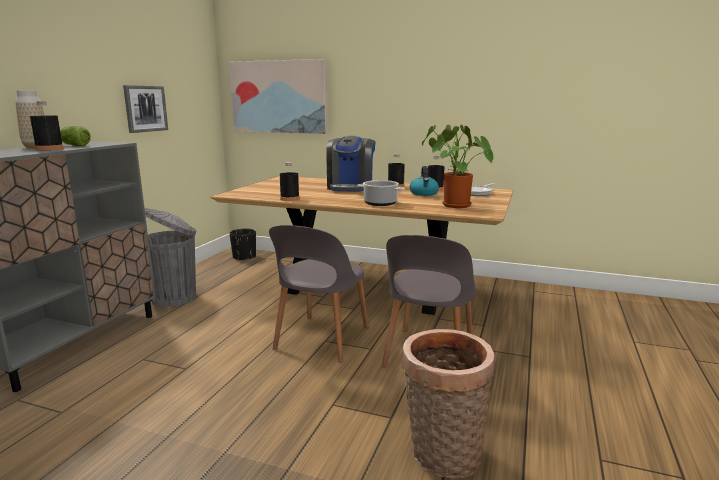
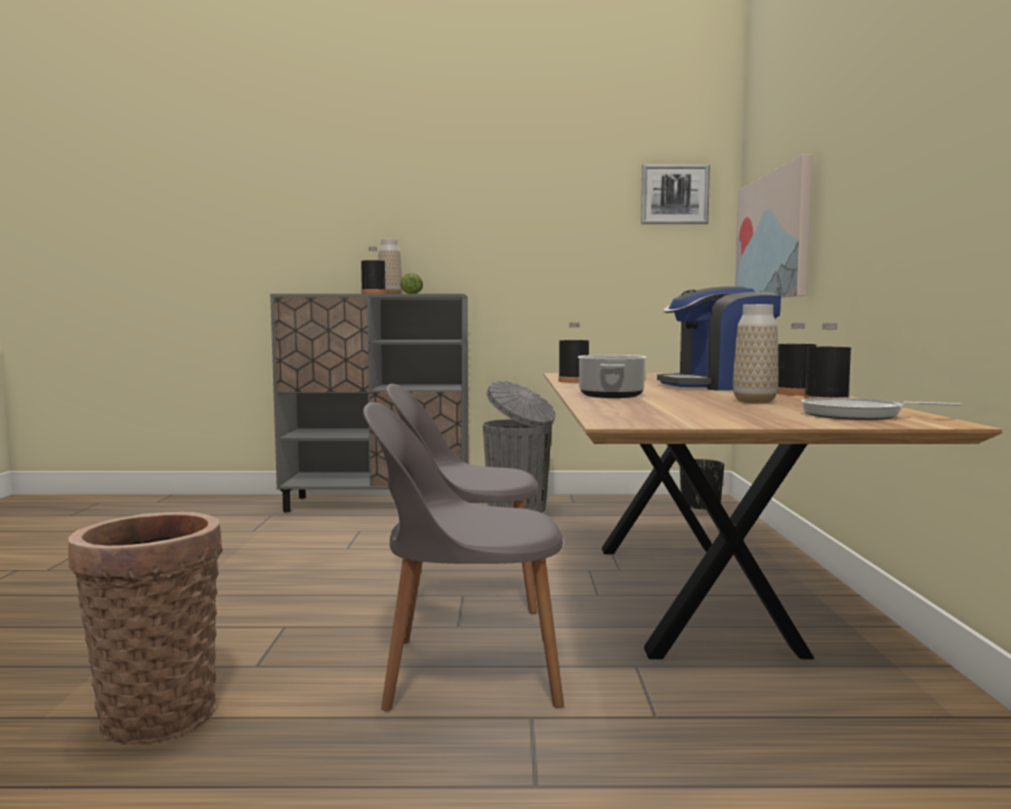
camera: 70 degrees right, 10 degrees down
picture [123,85,168,133] -> picture moved to [641,164,710,224]
kettle [410,166,439,196] -> vase [733,304,778,404]
potted plant [422,124,494,208] -> none

